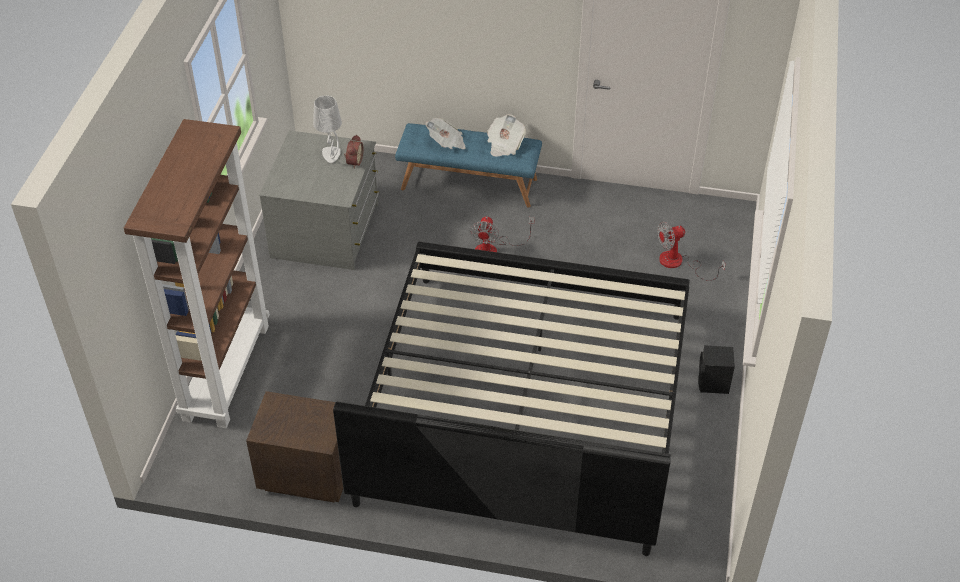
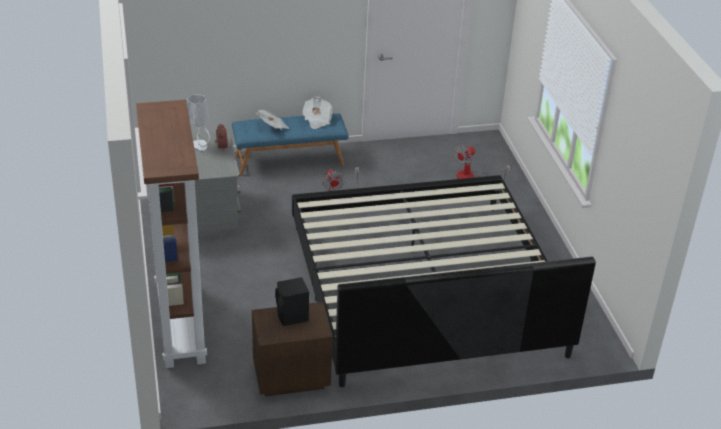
camera: 25 degrees left, 10 degrees down
black speaker [698,345,735,394] -> black speaker moved to [275,277,309,326]

